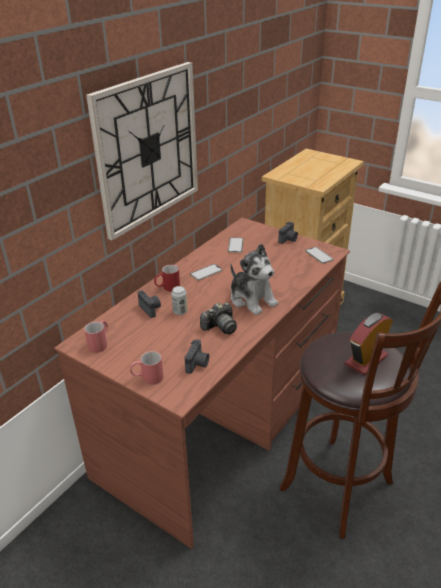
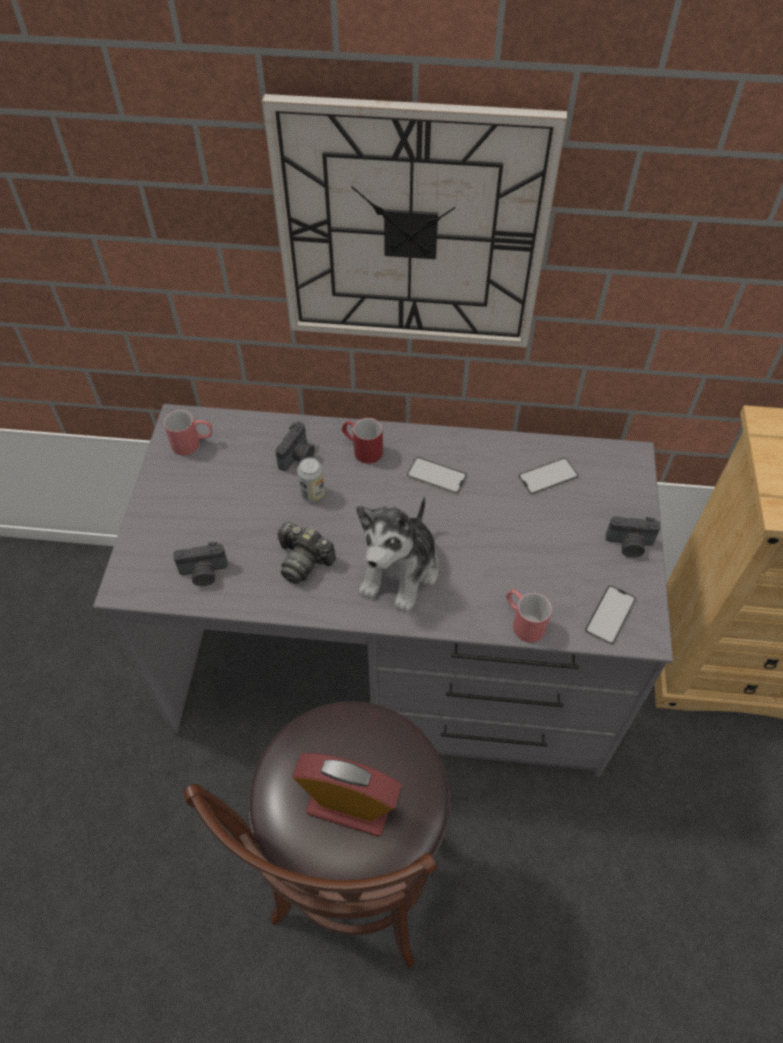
camera: 60 degrees right, 20 degrees up
brown desk [54,218,350,549] -> grey desk [93,404,673,777]
red mug [130,351,163,385] -> red mug moved to [506,589,552,642]

